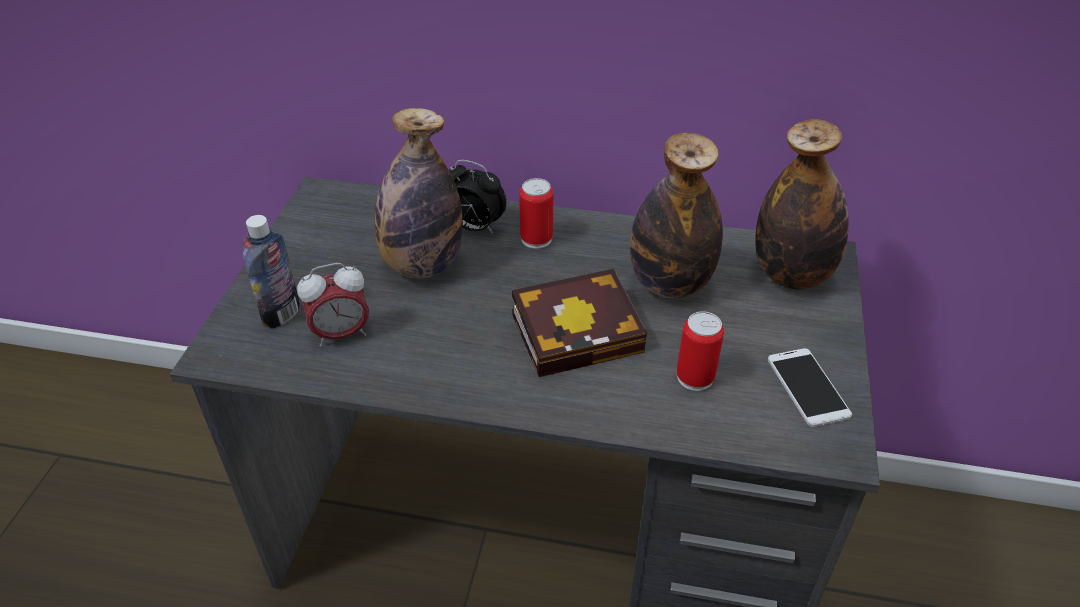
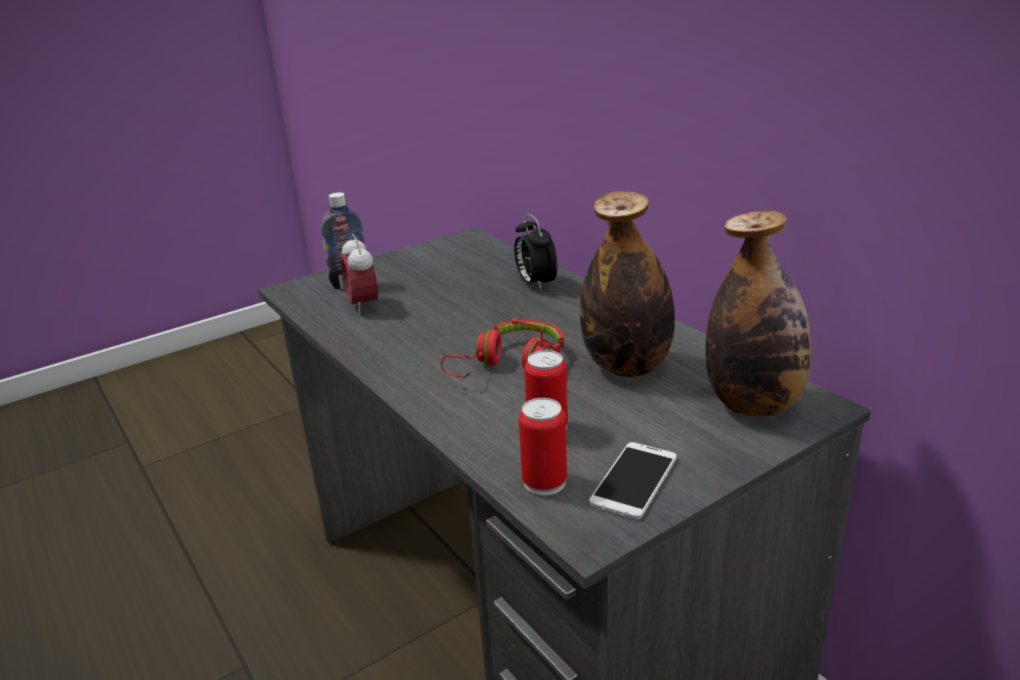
camera: 45 degrees right, 15 degrees down
alarm clock [297,263,369,347] -> alarm clock turned 45 degrees clockwise [341,234,378,315]
bottle [374,108,463,279] -> none
book [512,269,647,377] -> red headphones [441,318,564,378]
can [519,178,553,249] -> can moved to [519,398,567,496]

